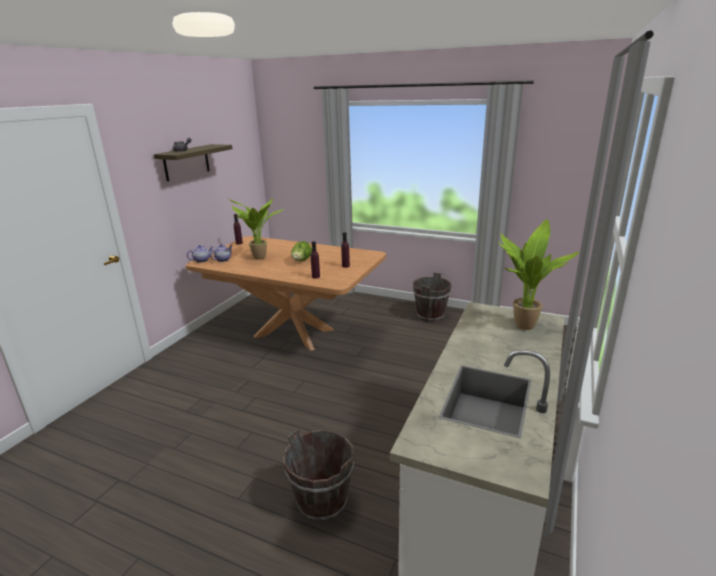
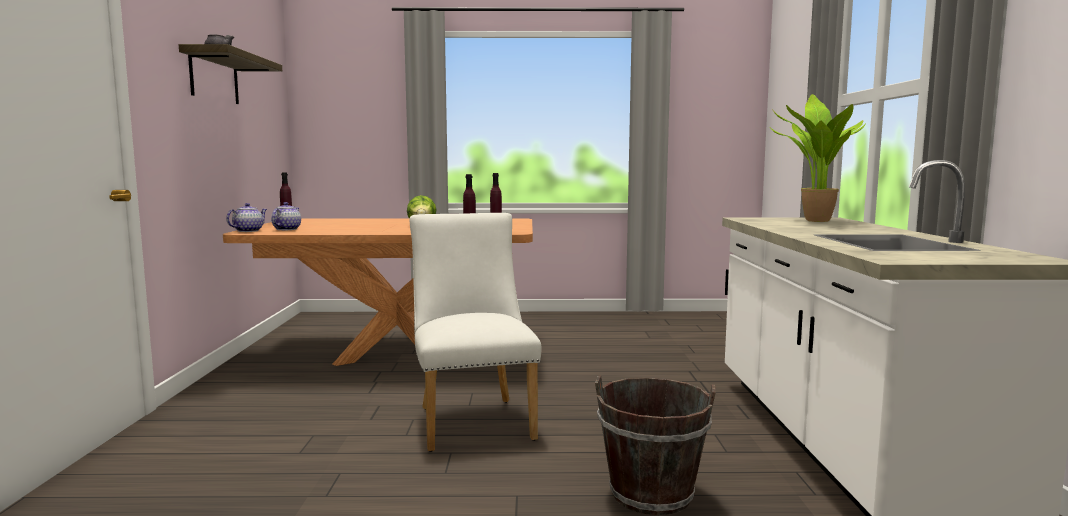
camera: 25 degrees left, 15 degrees down
potted plant [228,198,285,260] -> none
brown bucket [413,273,452,322] -> none
none -> white chair [410,213,542,452]

